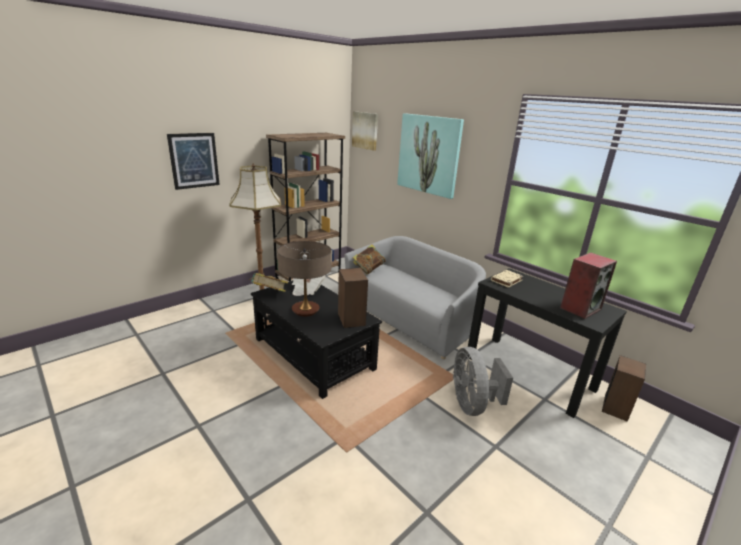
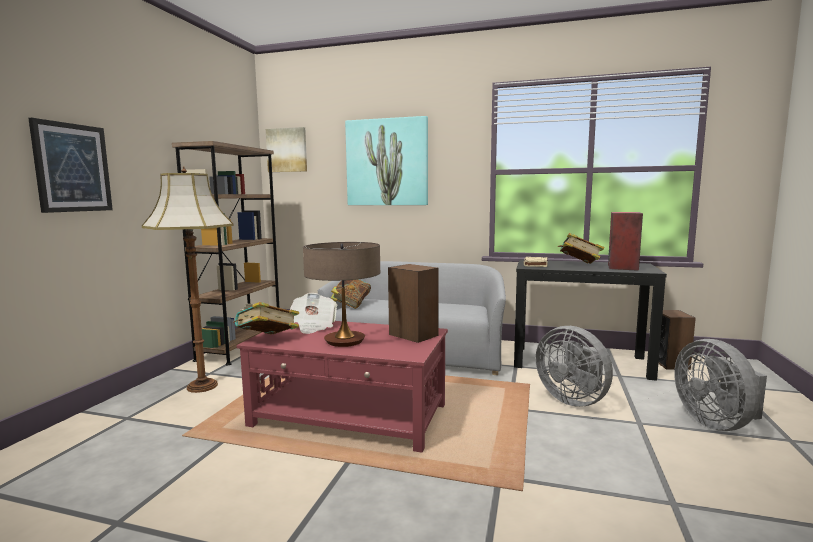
camera: 30 degrees left, 15 degrees down
black coffee table [251,280,382,399] -> red coffee table [236,321,448,453]
none -> book [558,233,605,264]
none -> grey fan [674,339,767,431]

